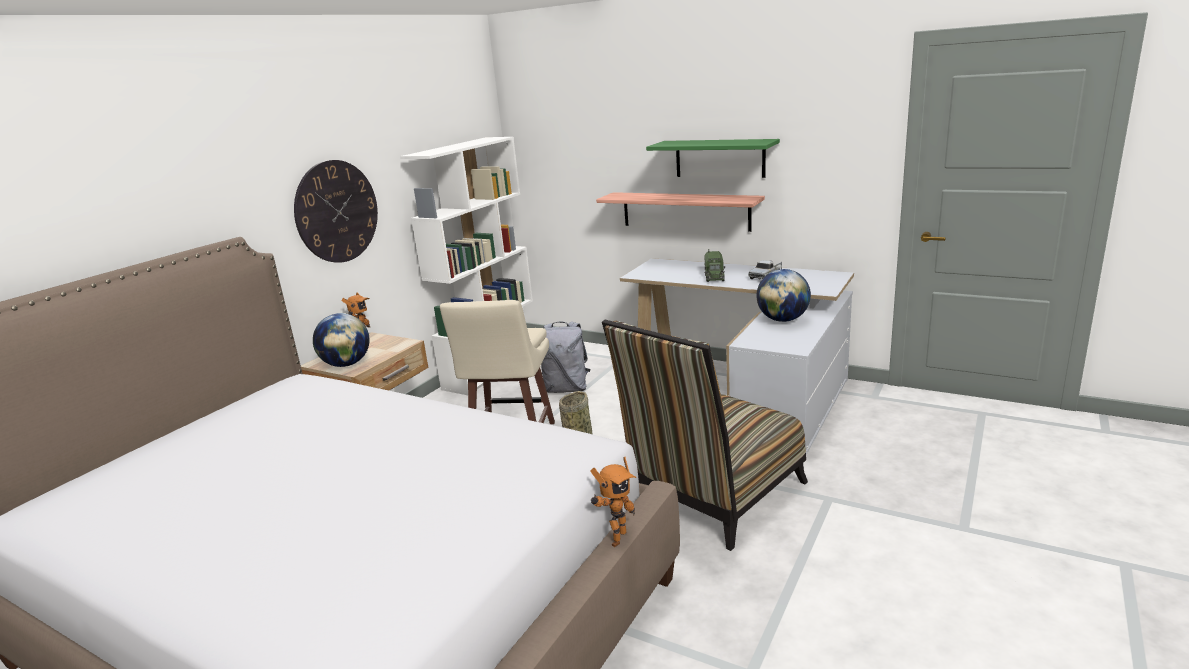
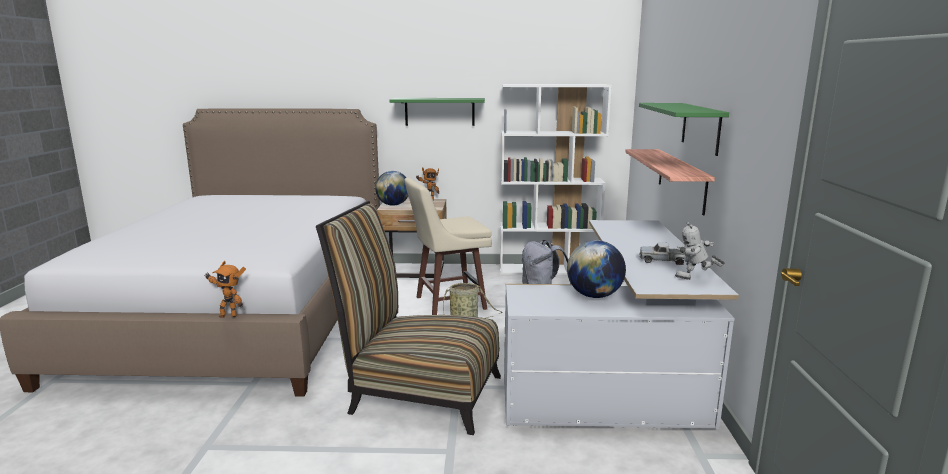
camera: 60 degrees right, 5 degrees down
wall clock [294,160,378,263] -> green shelf [389,98,485,126]
toy truck [704,249,725,282] -> none
none -> toy robot [675,222,725,280]

